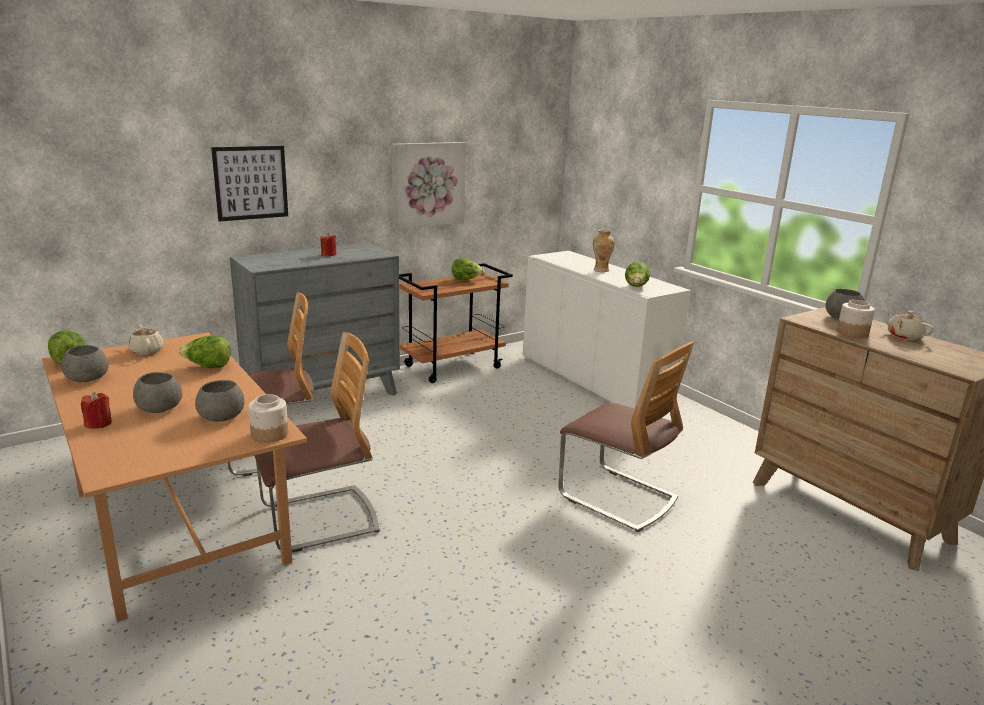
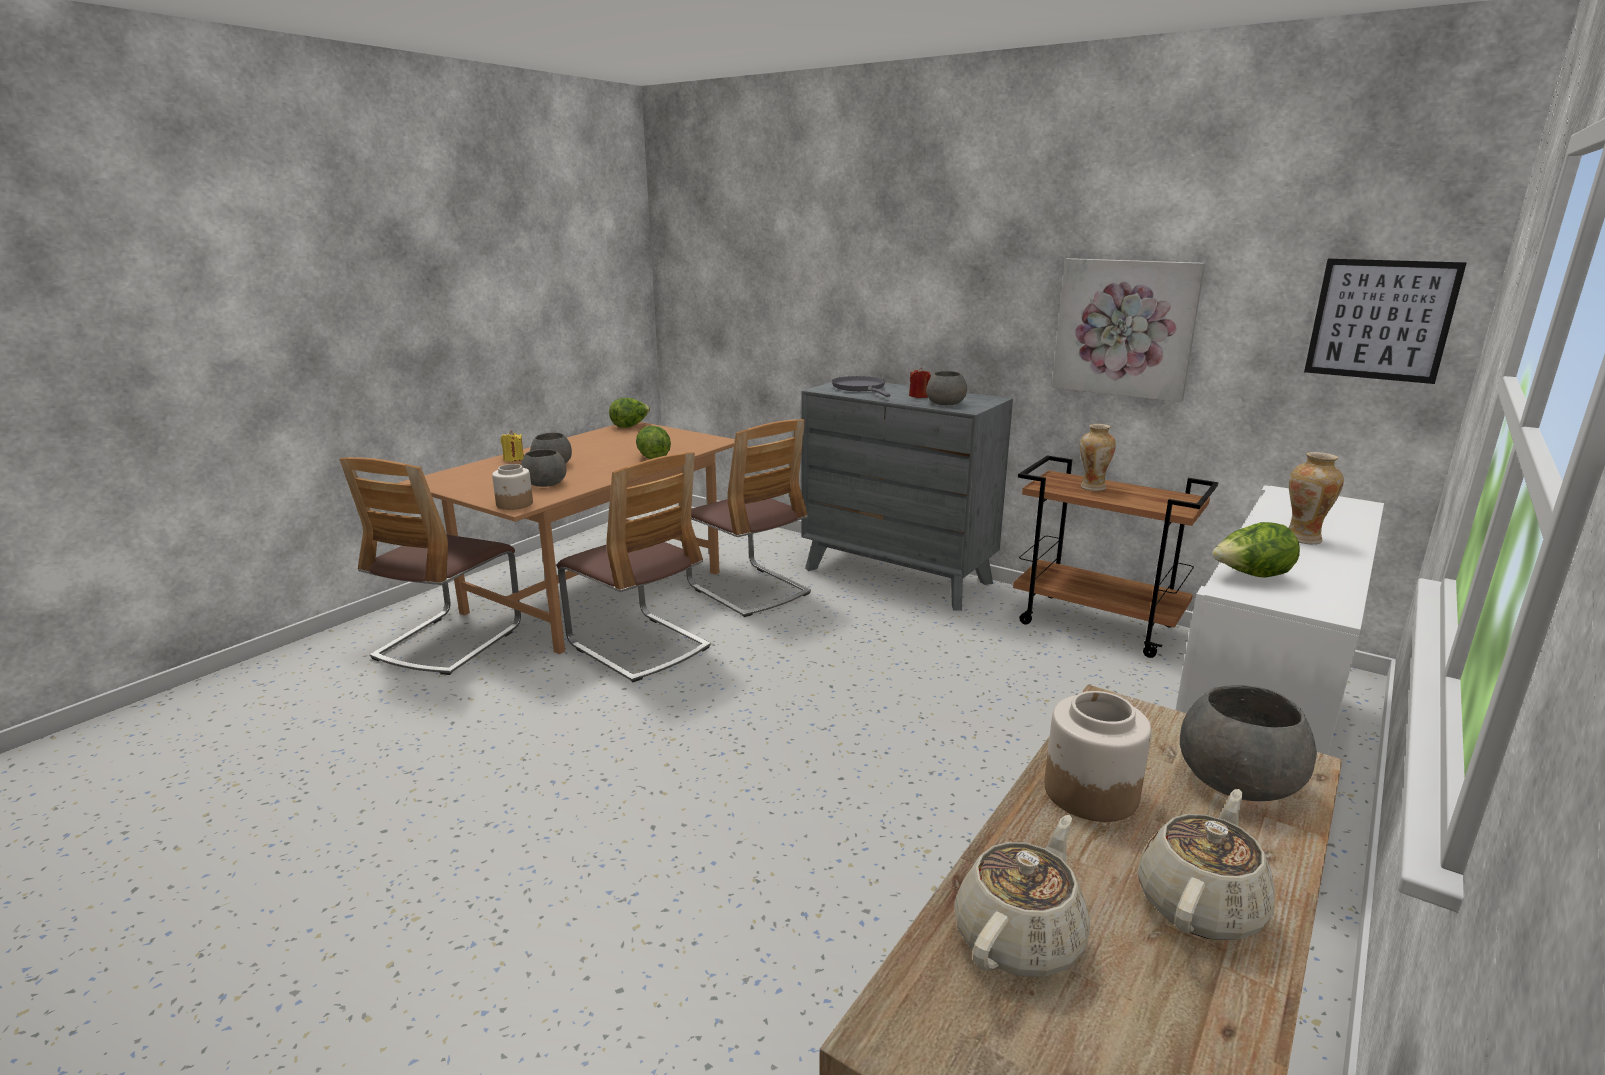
camera: 70 degrees right, 0 degrees up
grey bowl [61,345,108,382] -> grey bowl moved to [926,371,967,405]
red candle [81,392,112,429] -> yellow candle [501,430,524,461]
beige teapot [128,324,163,355] -> beige teapot moved to [954,815,1090,977]
picture [211,146,288,222] -> picture moved to [1304,258,1467,384]
lettuce [452,258,484,280] -> none
chair [558,341,694,532] -> chair moved to [339,457,521,675]
none -> grey frying pan [832,376,891,397]
none -> vase [1080,424,1116,491]

